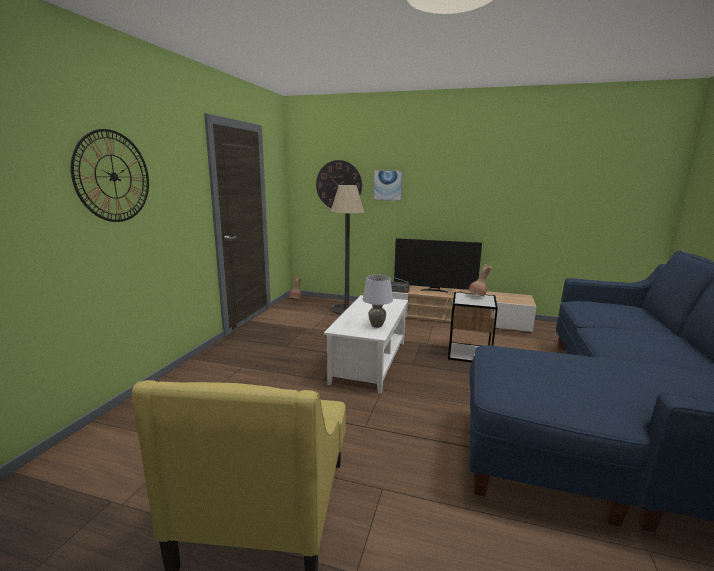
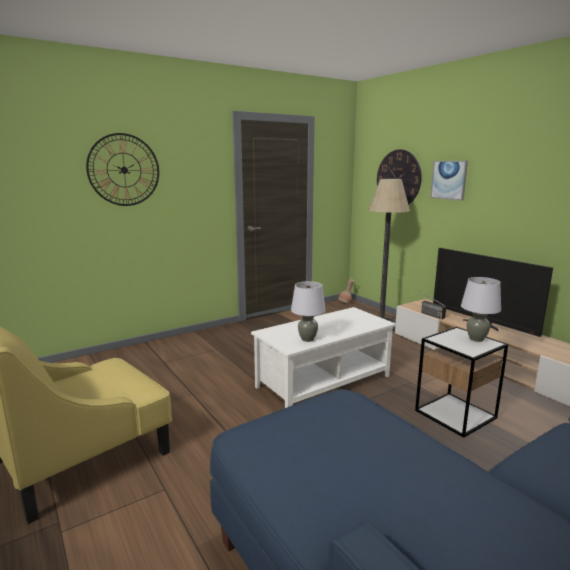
camera: 40 degrees right, 0 degrees up
brown vase [469,264,492,297] -> grey table lamp [461,277,501,342]

